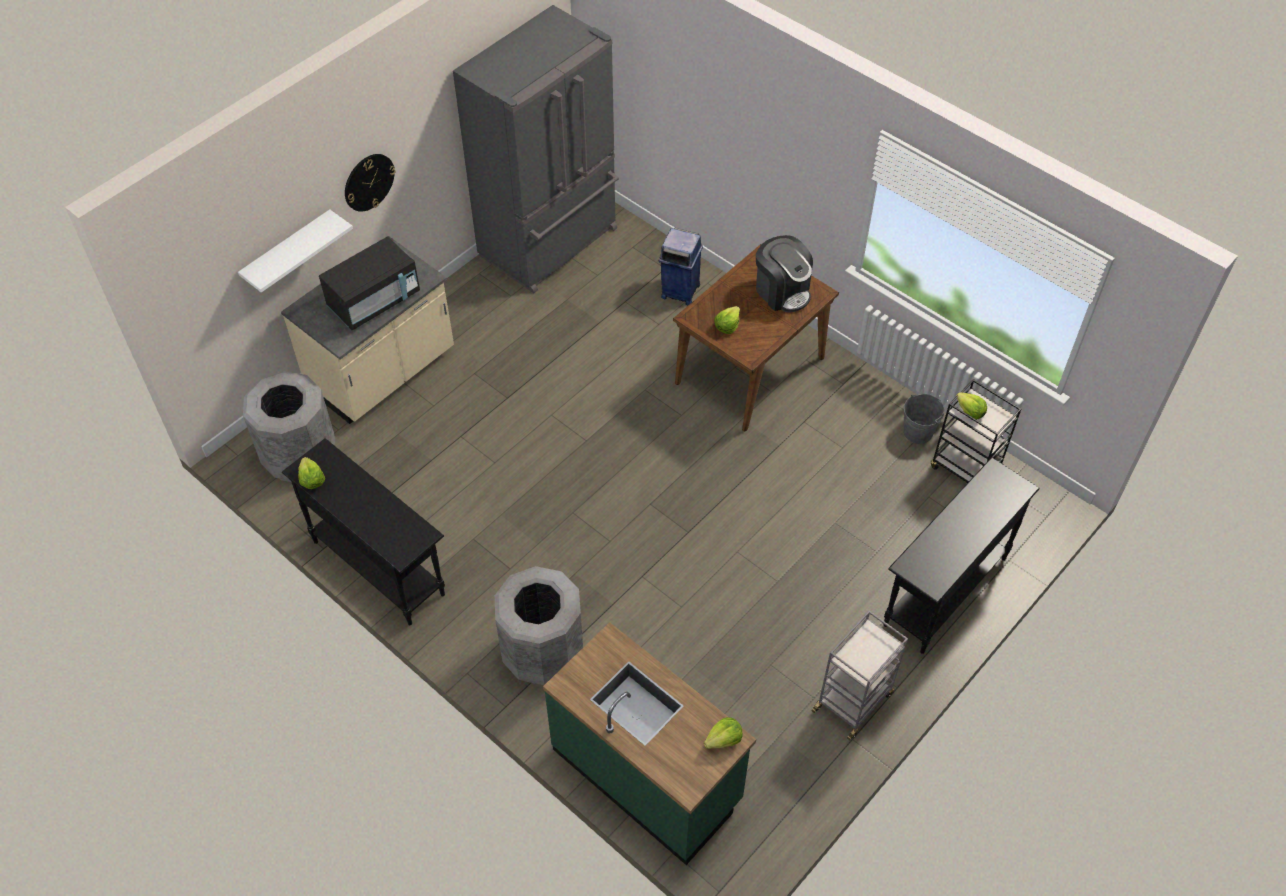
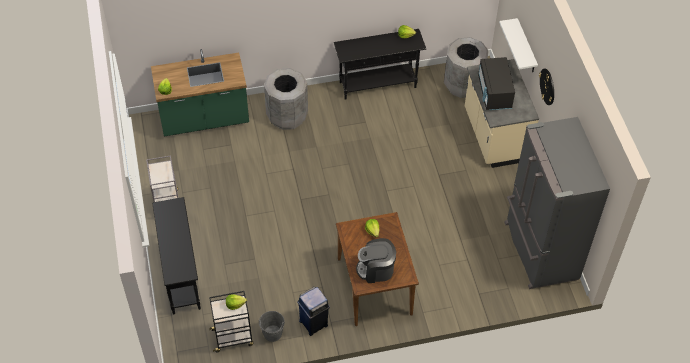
camera: 125 degrees right, 0 degrees up
blue trash can [659,228,703,305] -> blue trash can moved to [297,287,330,336]

